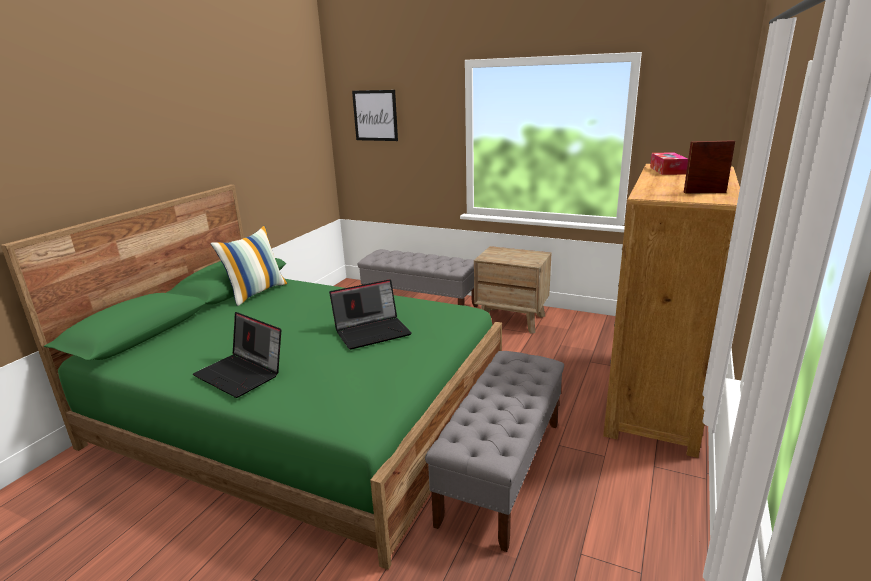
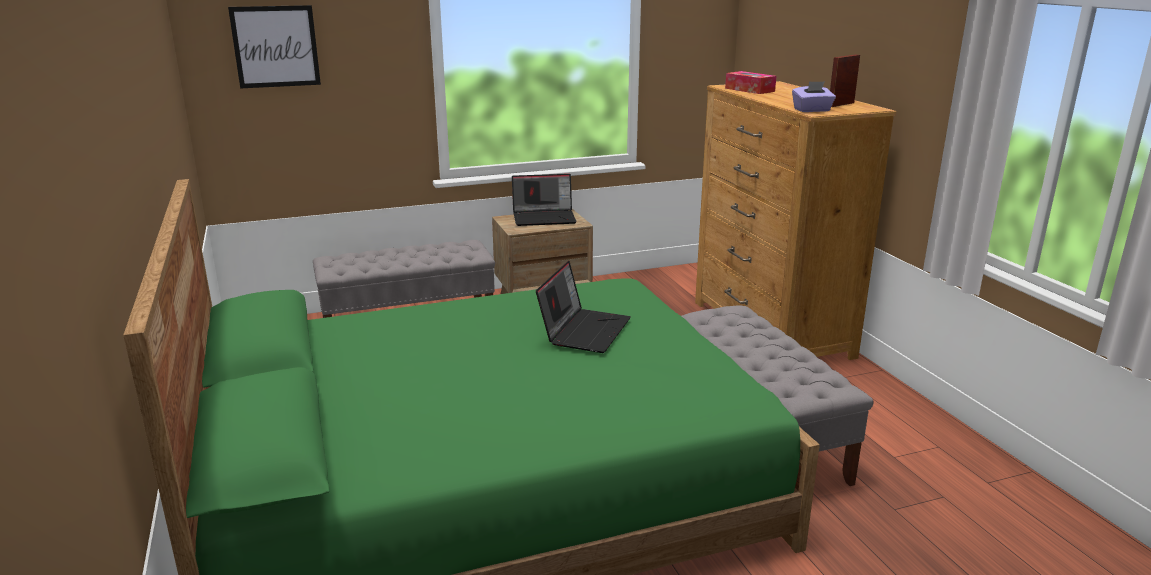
camera: 45 degrees left, 0 degrees up
laptop [193,312,281,398] -> laptop moved to [512,174,577,226]
pillow [210,226,288,306] -> none
none -> purple tissue box [792,81,836,112]

